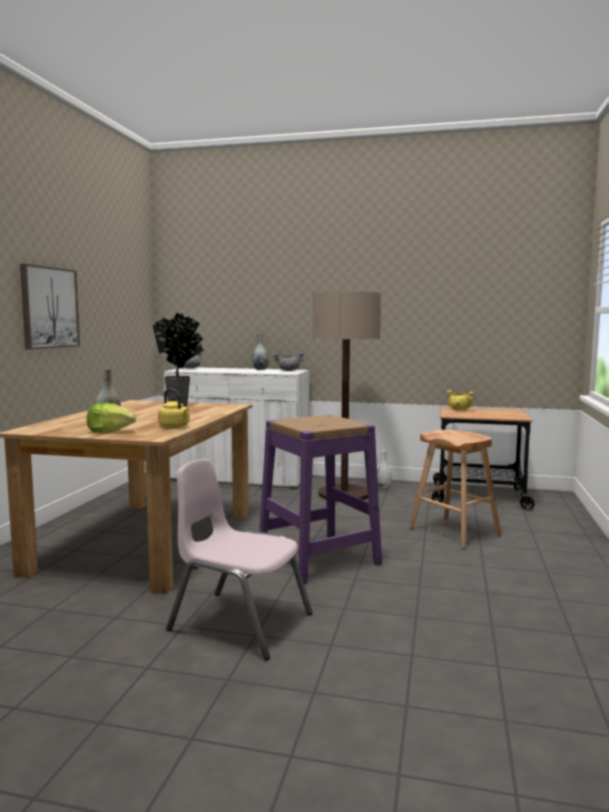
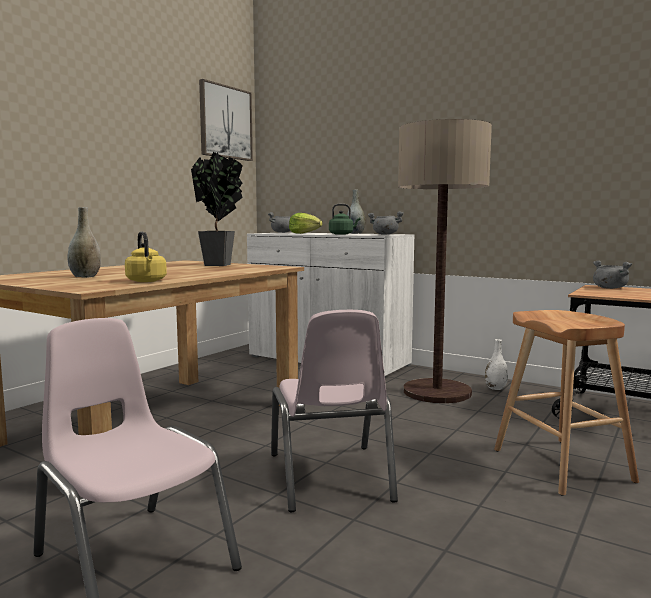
camera: 20 degrees right, 0 degrees up
picture [20,264,80,350] -> picture moved to [199,79,253,161]
lettuce [87,403,136,433] -> lettuce moved to [289,213,323,234]
purple stool [259,415,382,585] -> pink chair [271,310,398,512]
yellow cooking pot [447,390,475,410] -> grey cooking pot [593,260,632,289]
none -> green kettle [329,204,360,235]

